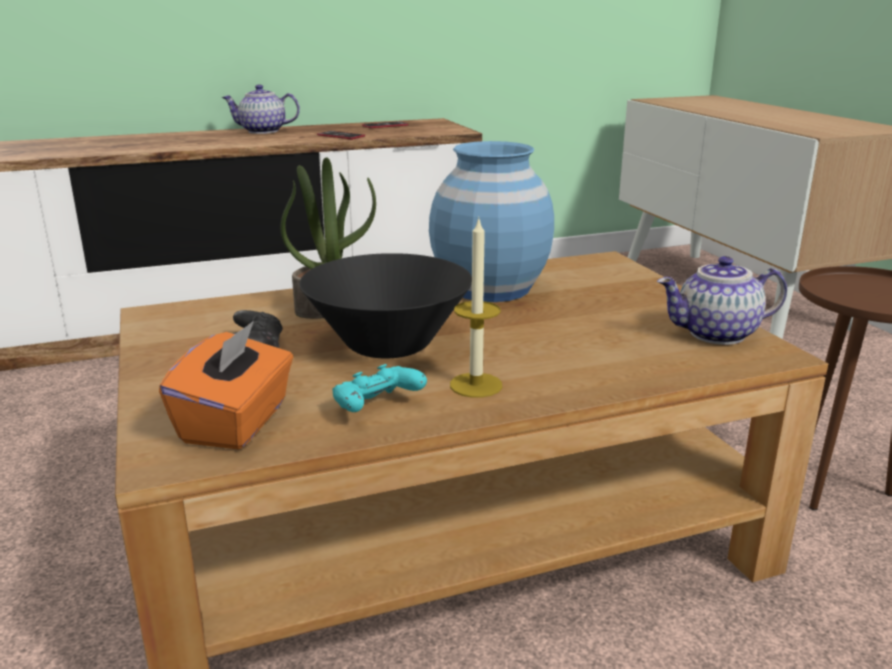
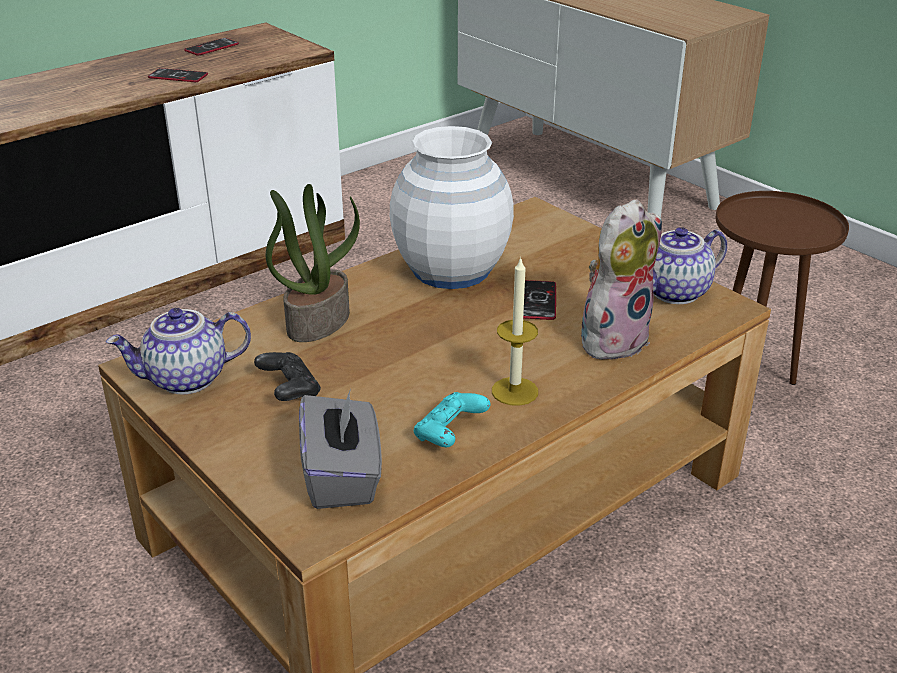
camera: 20 degrees left, 10 degrees up
orange tissue box [159,321,293,449] -> grey tissue box [299,388,382,509]
teapot [222,84,300,134] -> teapot moved to [106,308,251,394]
black bowl [299,253,472,358] -> none
blue vase [429,141,554,302] -> white vase [390,126,514,289]
none -> phone [523,280,556,320]
none -> plush toy [581,199,662,360]

